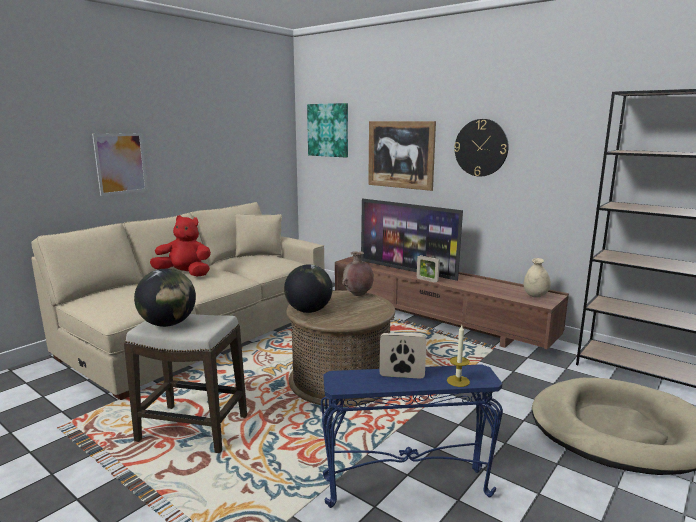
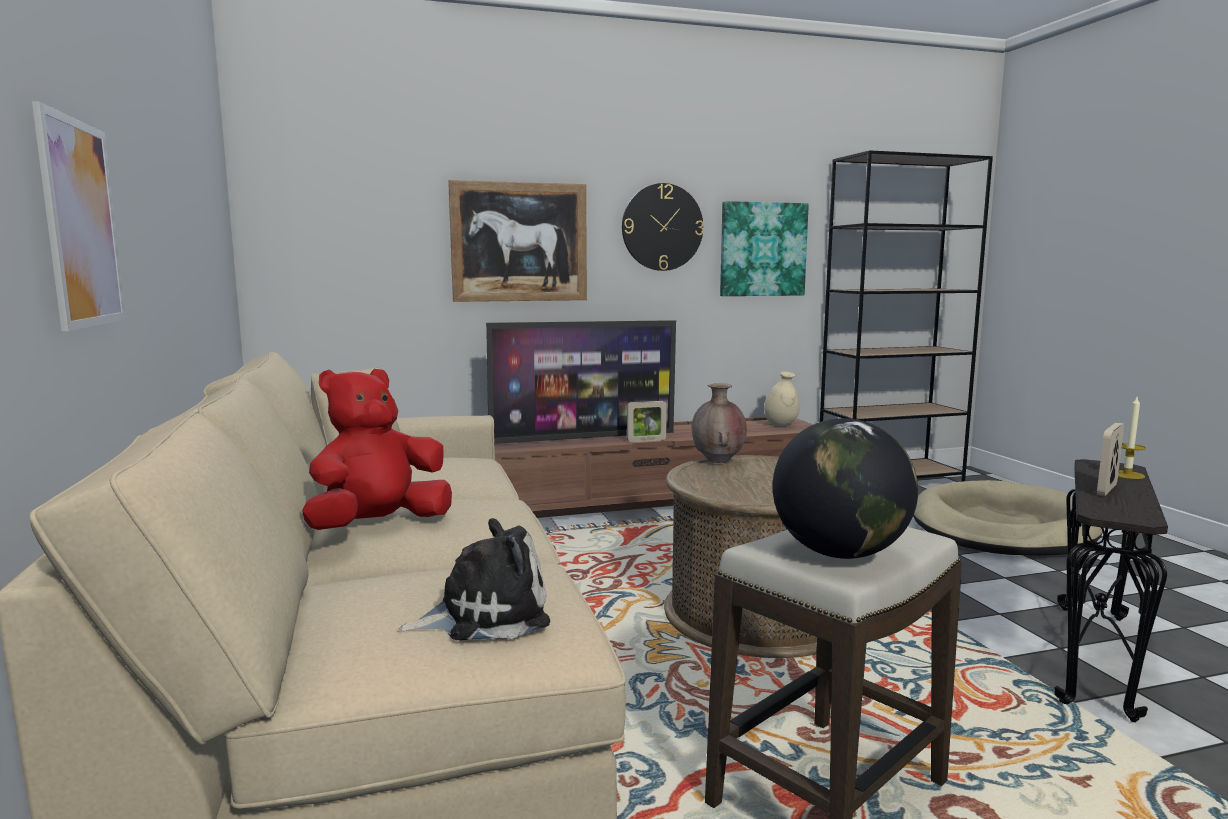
camera: 55 degrees left, 5 degrees down
globe [284,264,333,313] -> none
picture [307,103,348,158] -> picture moved to [720,201,809,296]
blue side table [321,364,503,508] -> black side table [1055,459,1168,722]
none -> plush toy [396,518,550,640]

